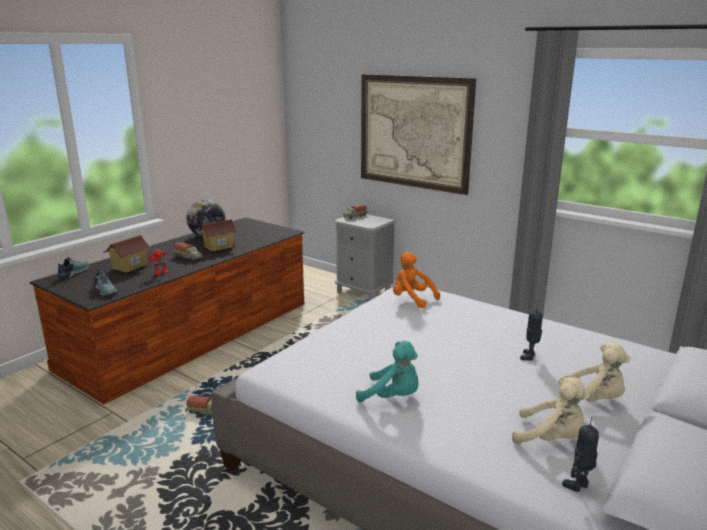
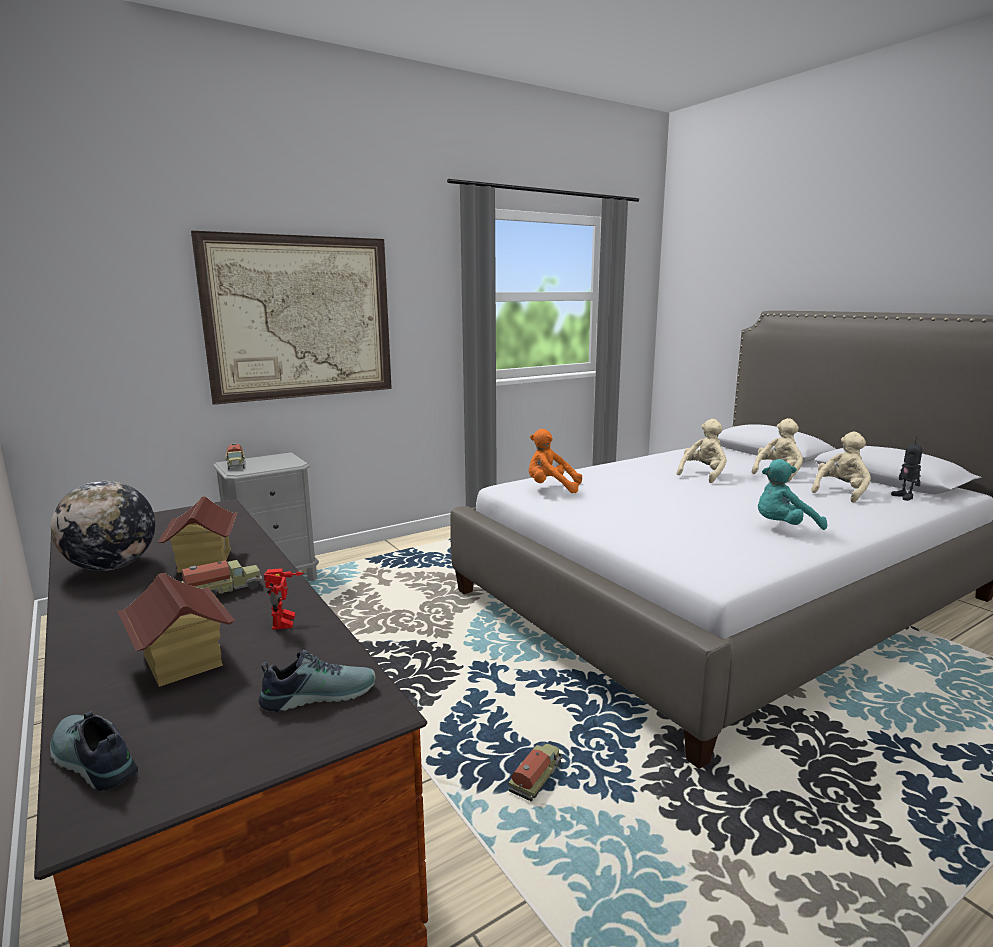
camera: 70 degrees left, 5 degrees down
turquoise plush toy [356,341,419,402] -> turquoise plush toy turned 150 degrees counterclockwise [758,459,827,530]
orange plush toy [393,252,440,308] -> orange plush toy turned 45 degrees clockwise [529,429,582,493]
toy robot [520,304,543,361] -> beige plush toy [677,419,727,483]

